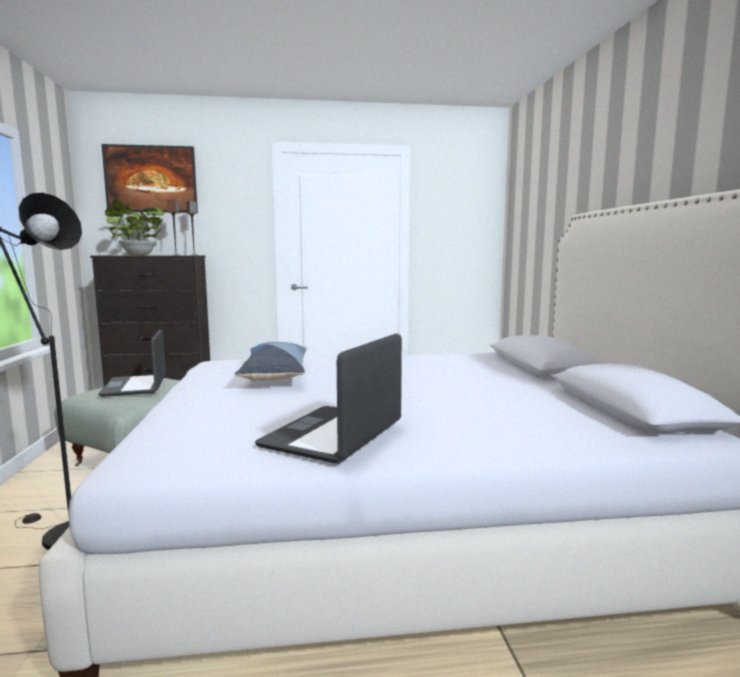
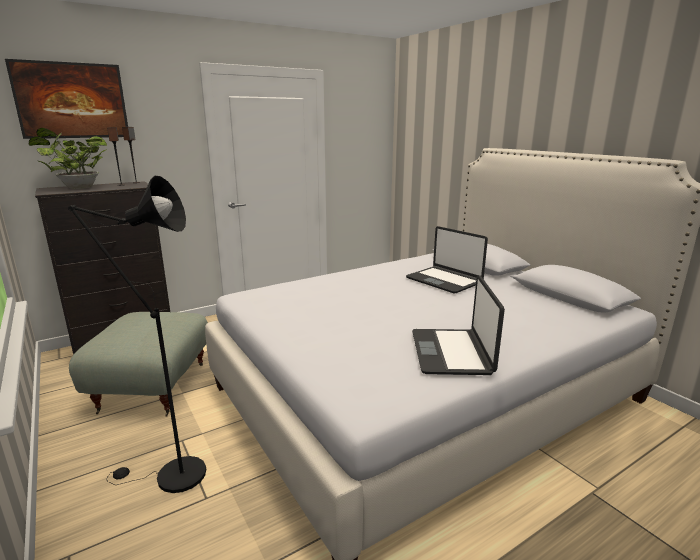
camera: 25 degrees left, 10 degrees up
laptop [98,330,166,397] -> laptop moved to [406,226,488,294]
pillow [234,342,307,381] -> none

